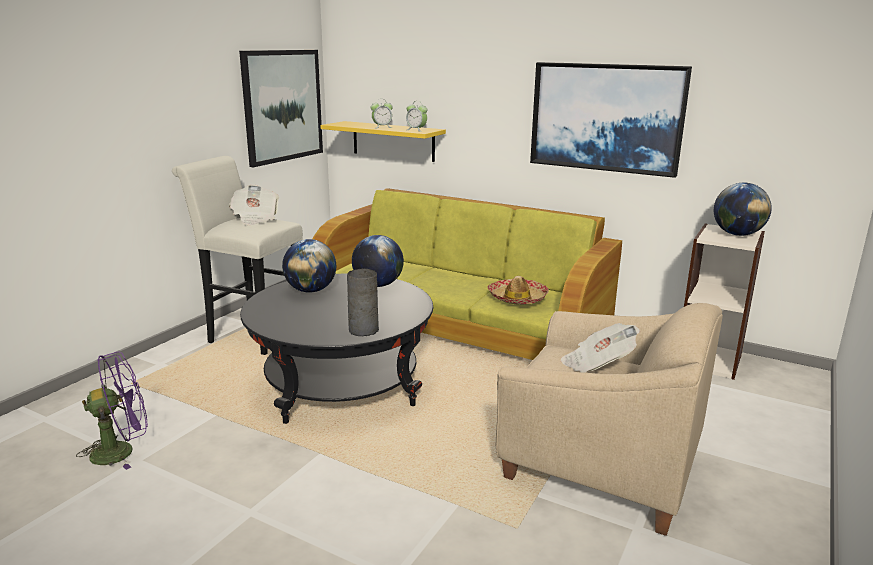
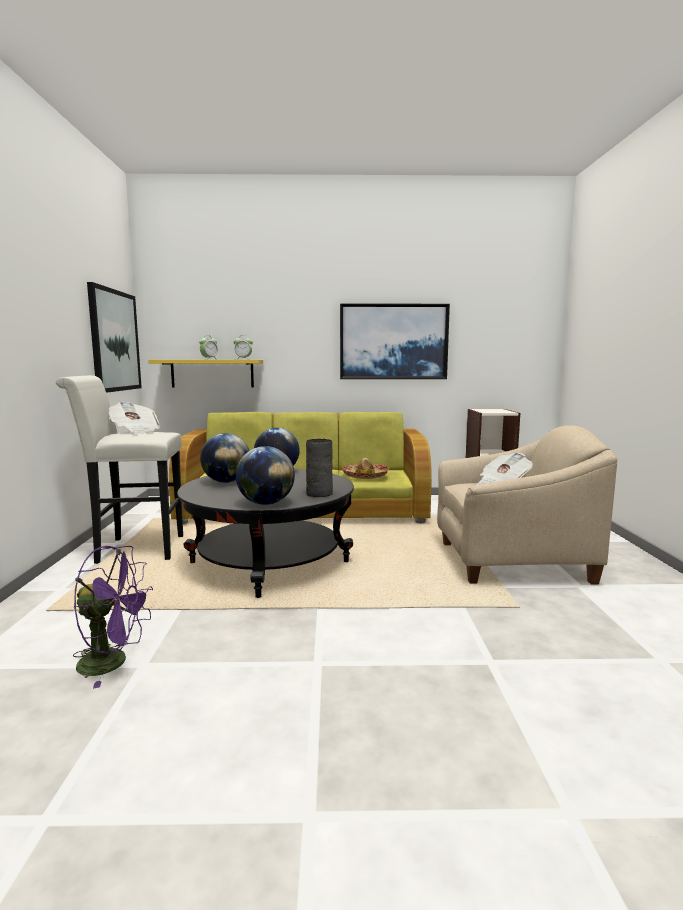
camera: 30 degrees left, 10 degrees down
purple fan [76,352,148,470] -> purple fan turned 60 degrees clockwise [73,546,153,689]
globe [714,183,772,236] -> globe moved to [236,446,295,505]

